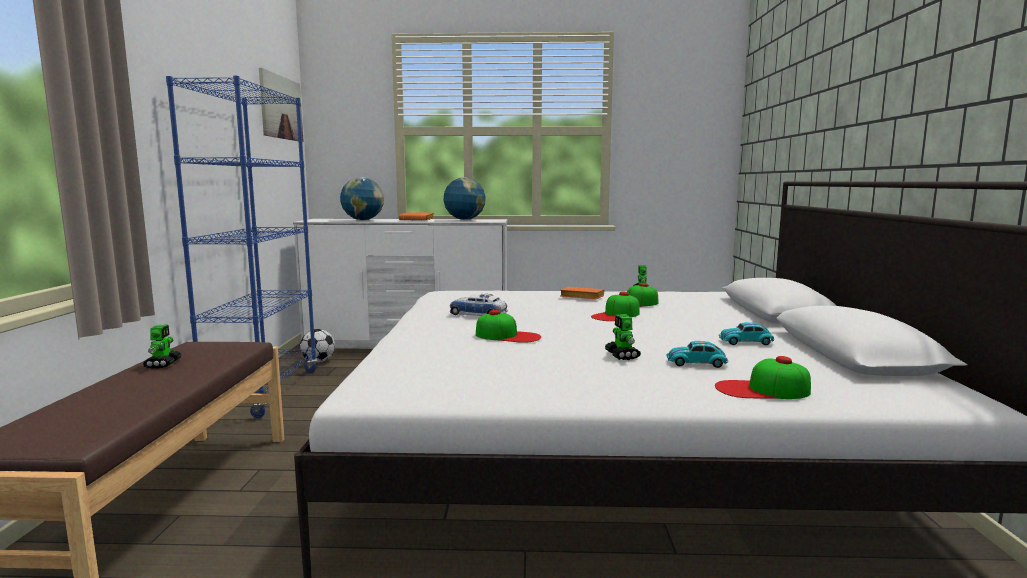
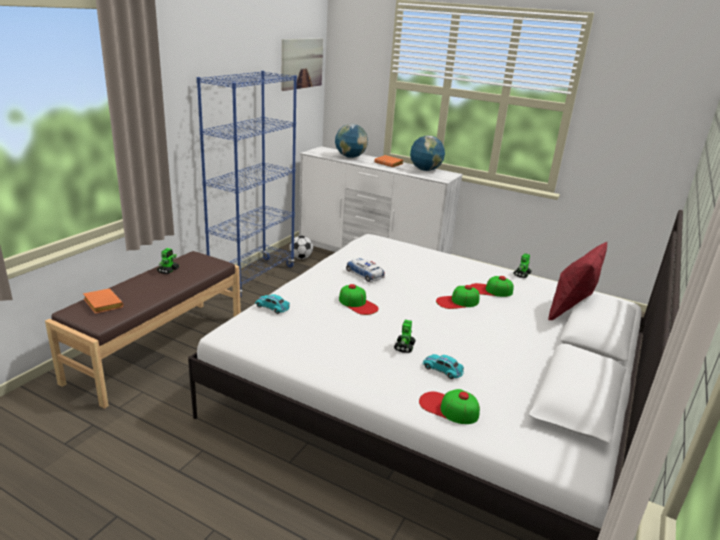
camera: 25 degrees right, 15 degrees up
orange book [560,287,604,299] -> orange book moved to [83,289,123,314]
turquoise toy car [719,322,774,345] -> turquoise toy car moved to [255,294,290,314]
none -> red pillow [548,242,607,320]

